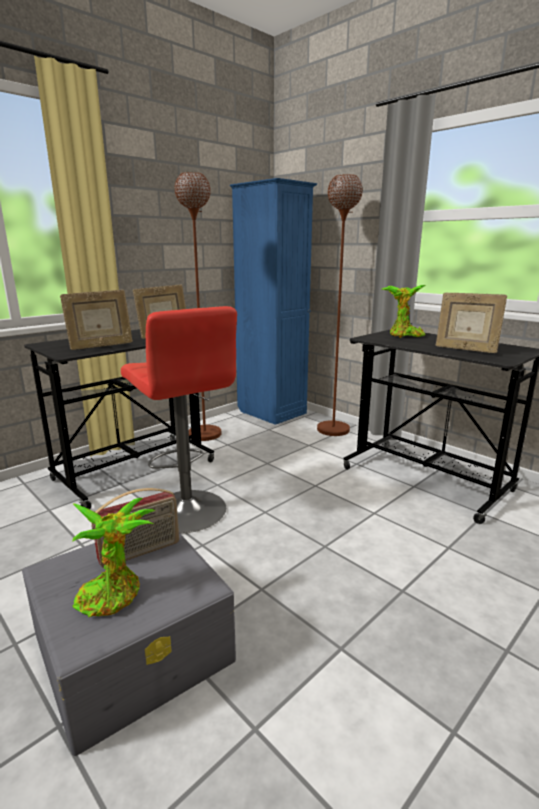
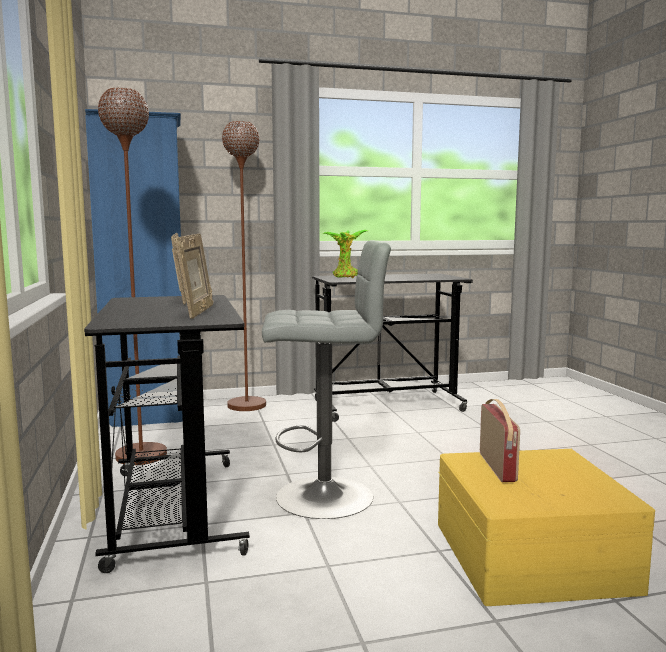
camera: 60 degrees left, 10 degrees down
grey storage box [22,533,236,756] -> yellow storage box [438,449,655,606]
potted plant [72,498,156,617] -> none
red stool [121,306,237,533] -> grey stool [262,240,391,519]
picture frame [436,292,507,353] -> none

